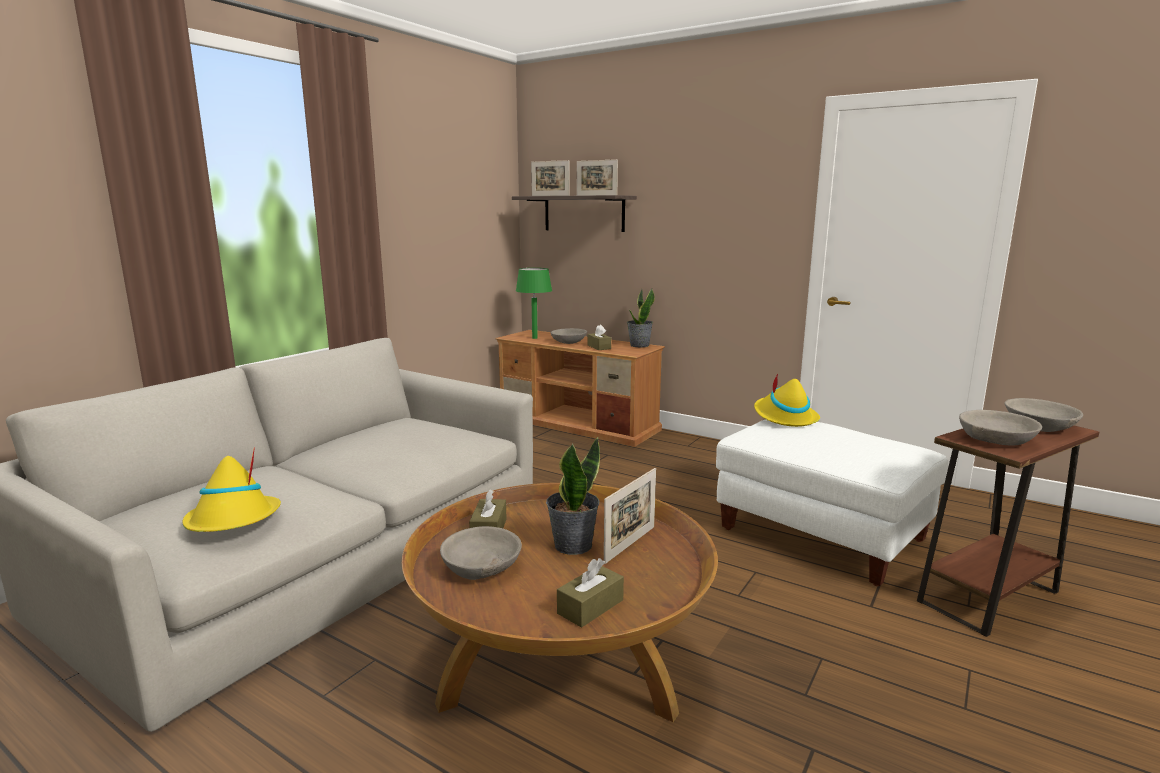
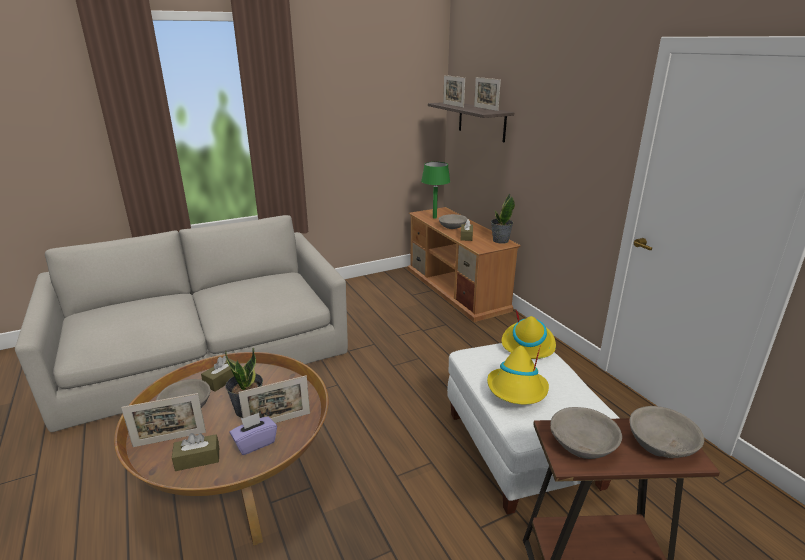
camera: 30 degrees right, 10 degrees up
yellow hat [182,447,281,532] -> yellow hat moved to [487,345,549,404]
none -> picture frame [121,393,206,447]
none -> purple tissue box [230,413,277,455]

